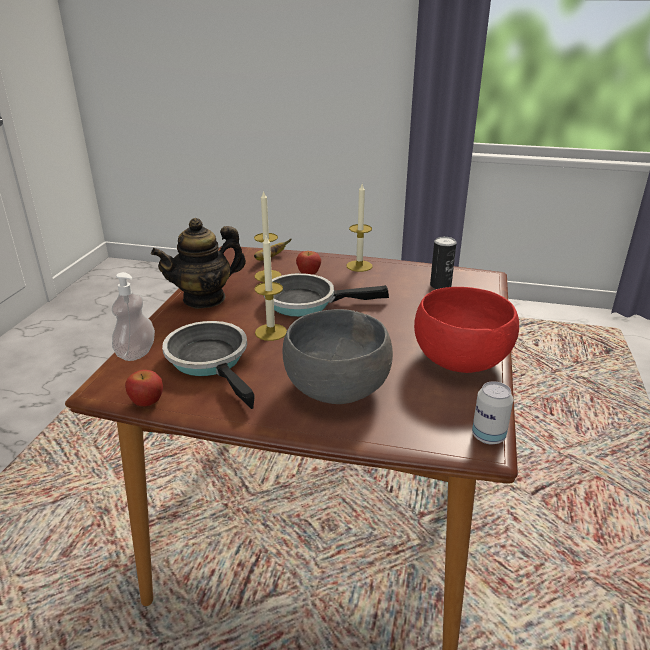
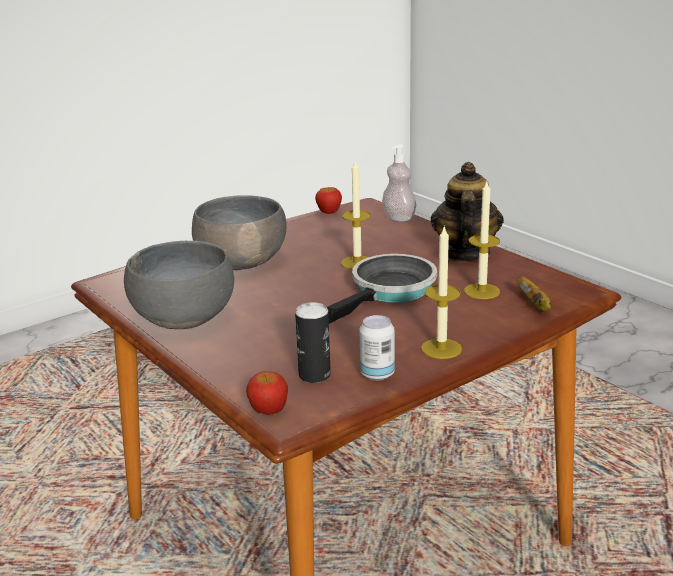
camera: 130 degrees right, 5 degrees down
frying pan [162,321,255,409] -> none
apple [296,251,321,275] -> apple moved to [246,371,288,415]
red bowl [414,287,519,373] -> grey bowl [124,241,234,329]
can [472,381,513,444] -> can moved to [359,315,395,381]

